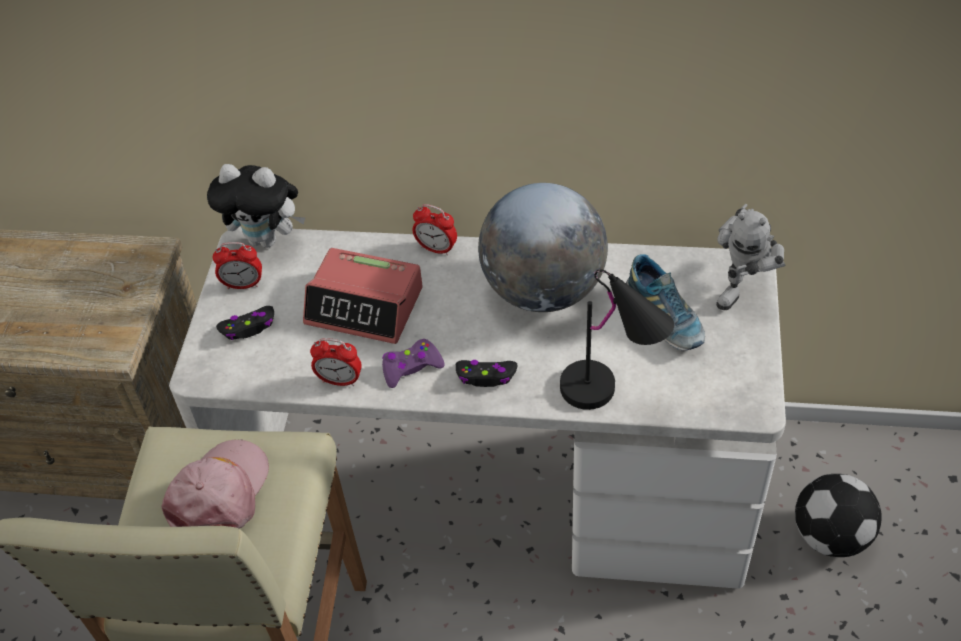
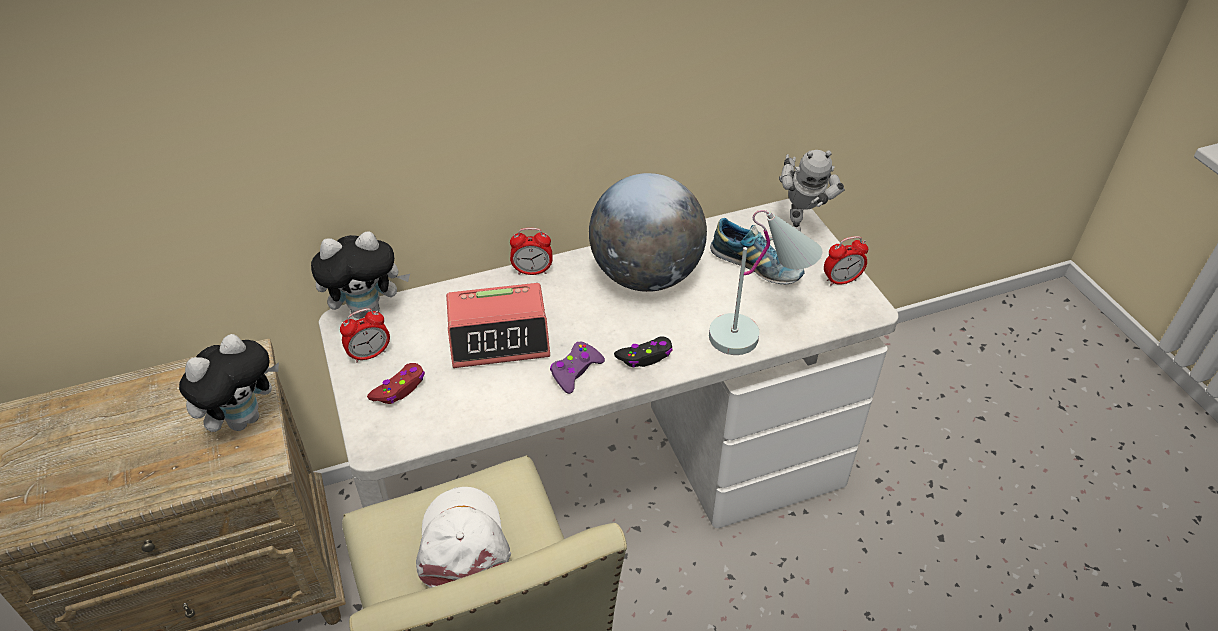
camera: 30 degrees left, 5 degrees down
pink cap [162,439,269,528] -> white cap [416,487,511,588]
black game controller [216,306,274,340] -> red game controller [367,363,425,404]
alarm clock [310,338,362,386] -> alarm clock moved to [824,236,868,286]
black table lamp [560,269,674,410] -> white table lamp [709,210,822,355]
football [795,474,882,557] -> none
none -> plush toy [179,334,279,432]

